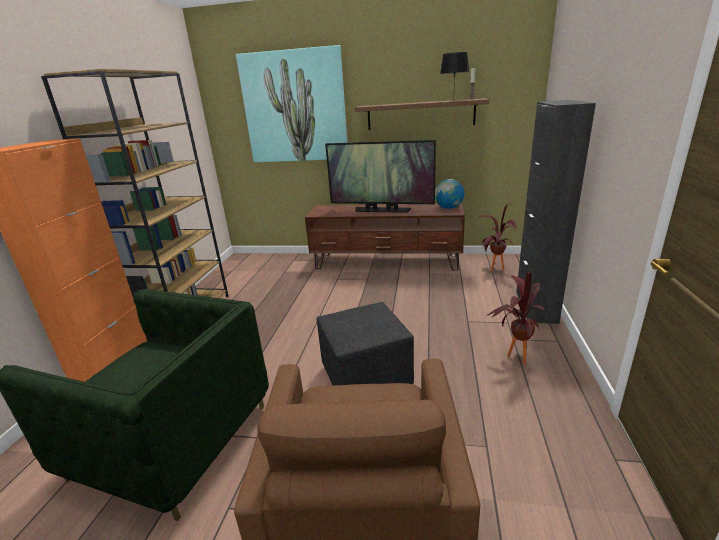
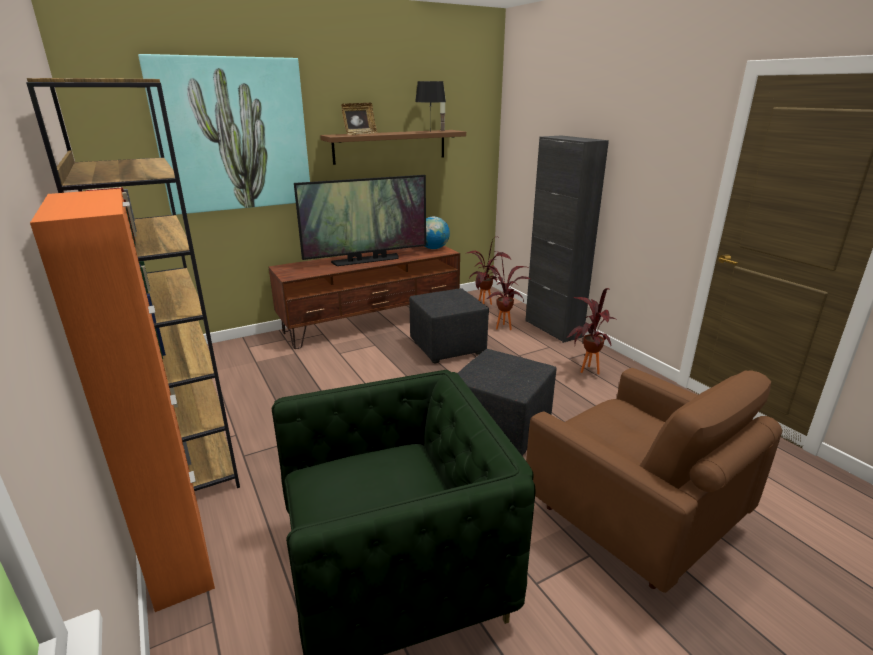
camera: 40 degrees left, 0 degrees up
none -> picture frame [341,103,378,135]
none -> black ottoman [409,288,489,363]
none -> potted plant [479,251,530,330]

